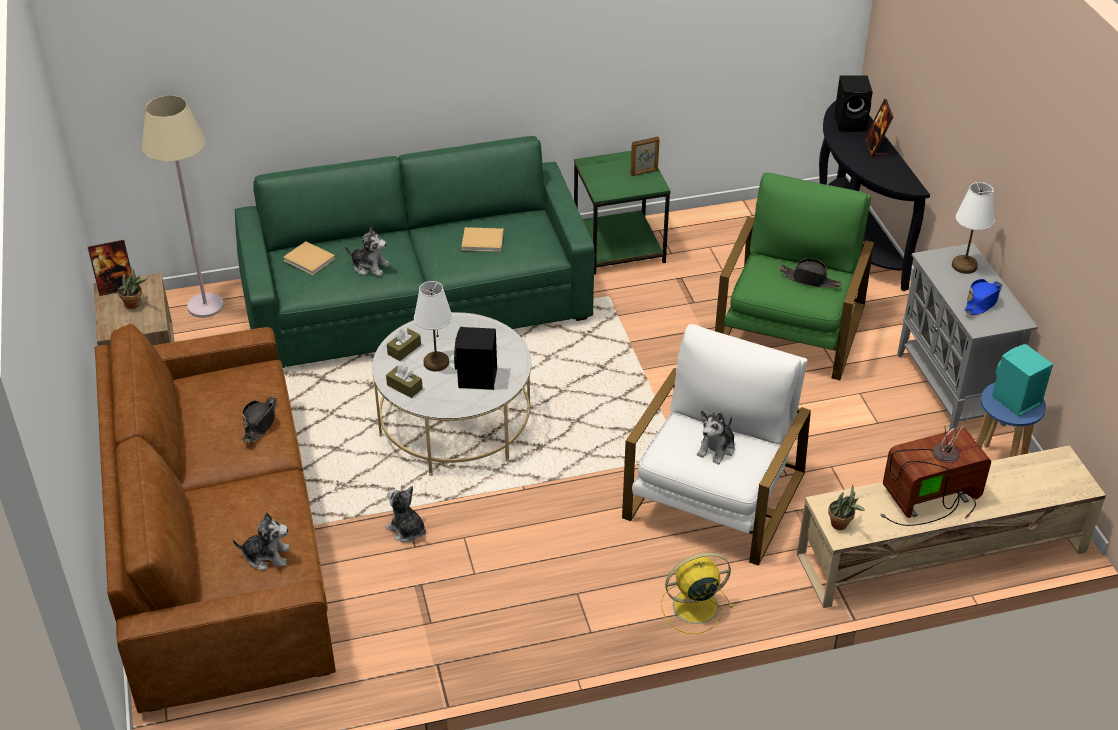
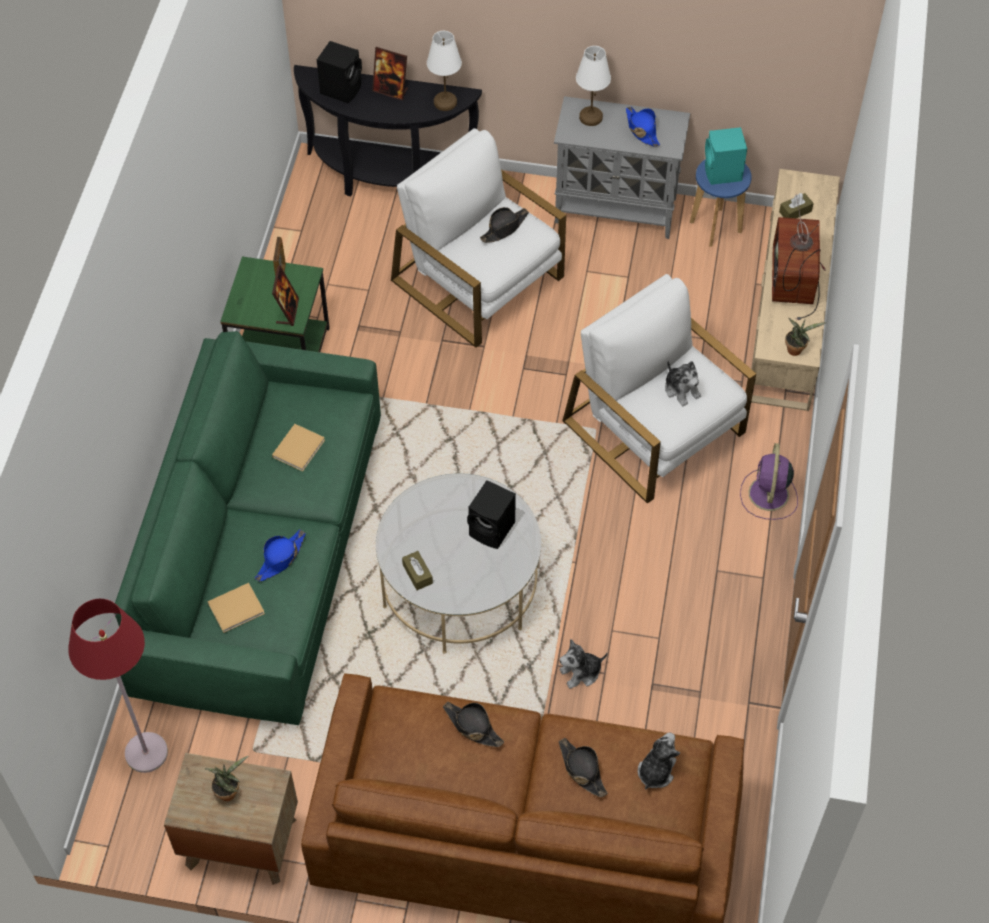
camera: 65 degrees left, 15 degrees up
picture frame [88,240,131,296] -> picture frame moved to [272,265,299,326]
beige floor lamp [142,95,224,318] -> red floor lamp [68,599,168,773]
plush toy [345,226,390,276] -> blue hat [255,529,306,582]
brown tissue box [386,365,423,398] -> brown tissue box moved to [779,193,814,218]
white table lamp [414,281,453,372] -> white table lamp moved to [427,31,462,111]
yellow fan [661,552,733,634] -> purple fan [740,443,798,520]
green armchair [715,173,874,380] -> white armchair [391,128,566,348]
none -> black hat [559,738,608,797]

